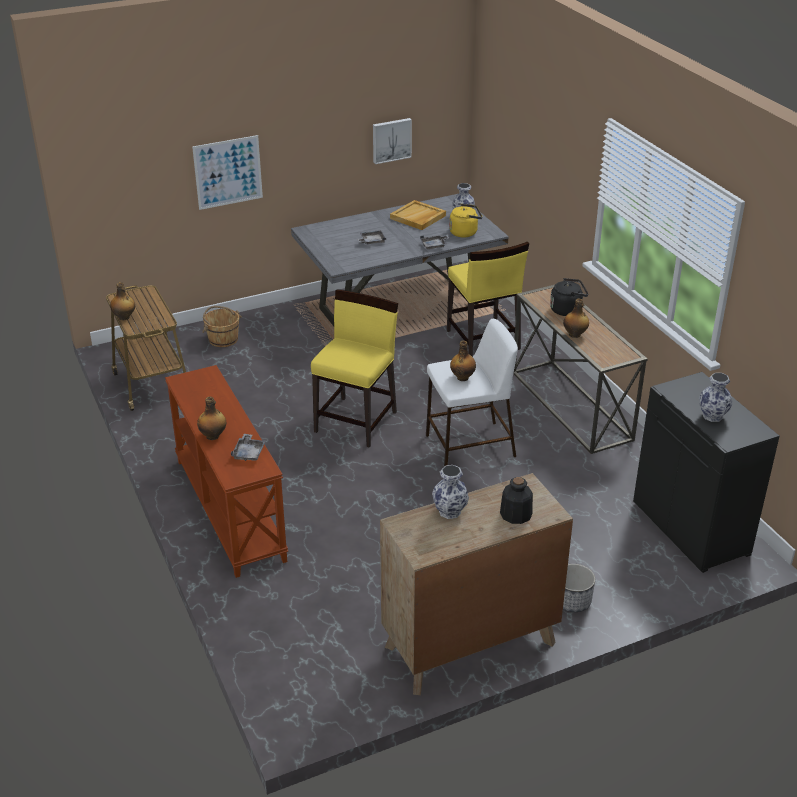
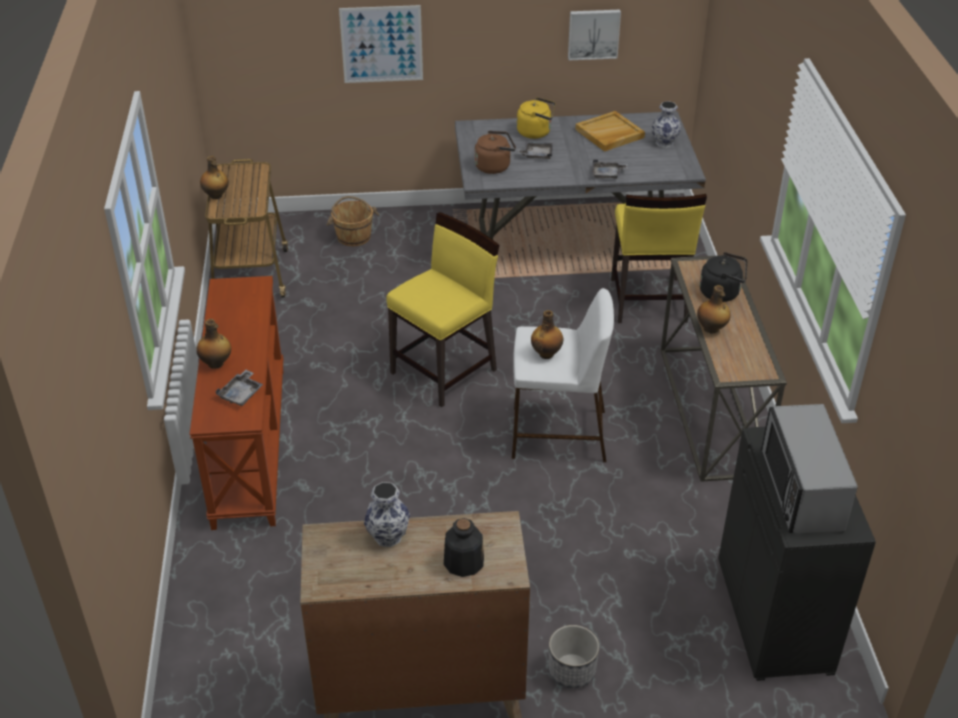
camera: 20 degrees right, 5 degrees up
yellow kettle [449,204,482,237] -> yellow kettle moved to [517,97,555,139]
vase [699,373,733,422] -> microwave [761,404,858,533]
none -> brown kettle [475,131,516,174]

